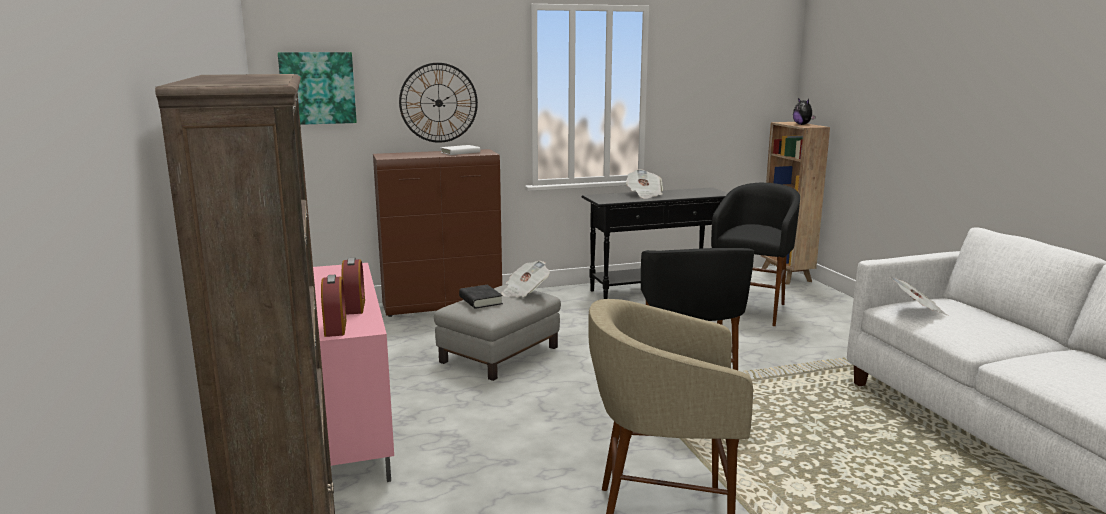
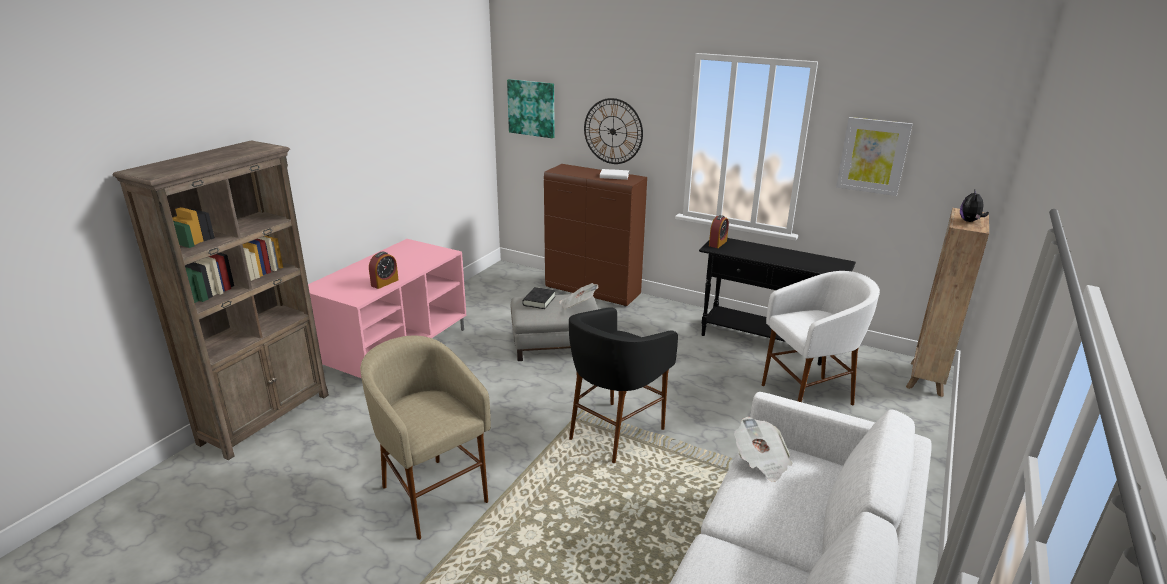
camera: 45 degrees right, 10 degrees up
alarm clock [321,275,347,337] -> alarm clock moved to [709,215,729,248]
newspaper [626,169,663,199] -> none
black stool [711,183,800,326] -> white stool [762,271,880,405]
none -> picture [836,117,913,196]

